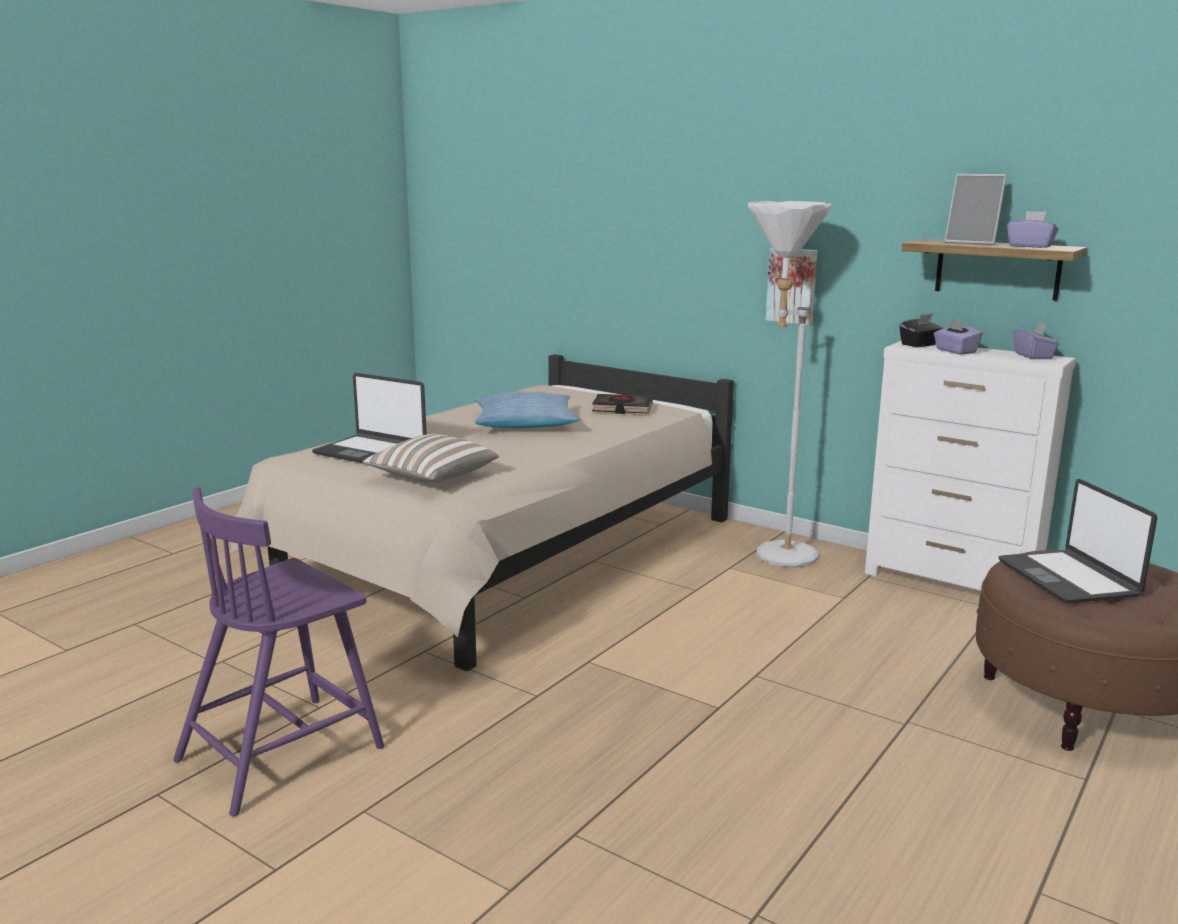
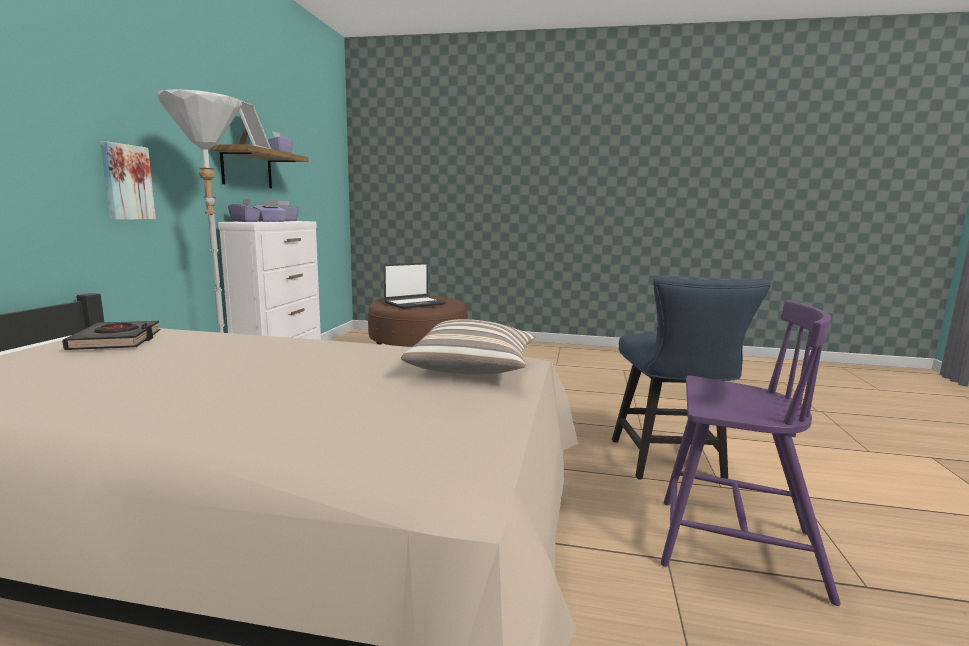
camera: 115 degrees left, 5 degrees down
laptop [312,373,427,464] -> none
pillow [473,392,580,428] -> none
black tissue box [900,314,944,347] -> purple tissue box [228,199,261,222]
none -> blue chair [612,276,771,479]

